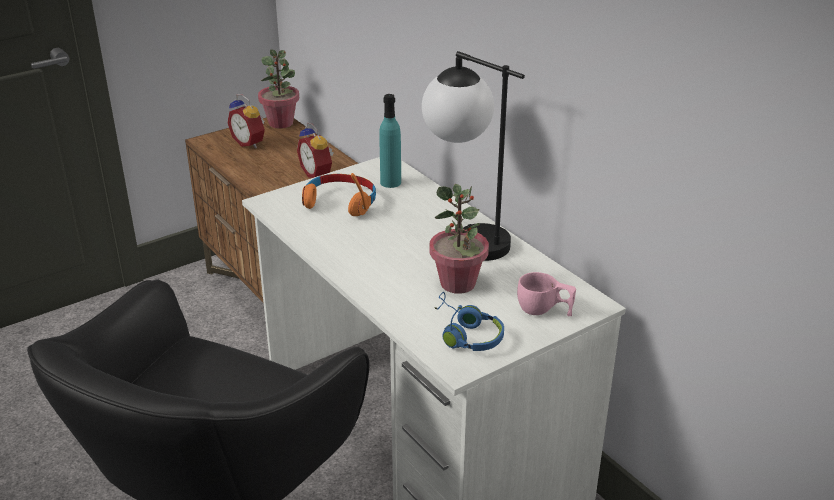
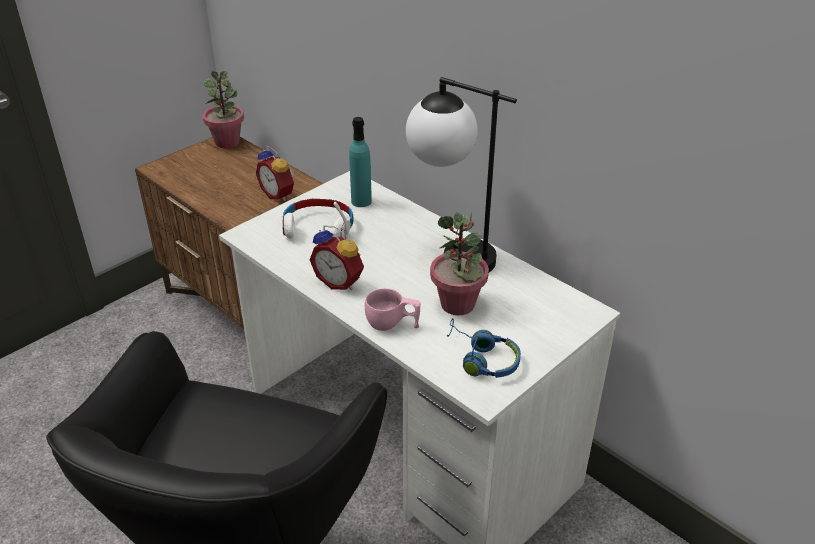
camera: 10 degrees left, 5 degrees up
alarm clock [227,95,265,148] -> alarm clock moved to [310,225,364,290]
orange headphones [302,173,376,216] -> white headphones [282,198,353,239]
pink cup [517,272,576,316] -> pink cup moved to [365,288,420,331]

